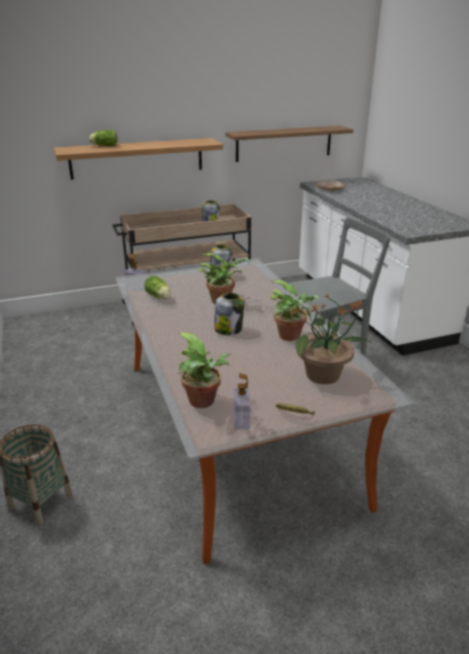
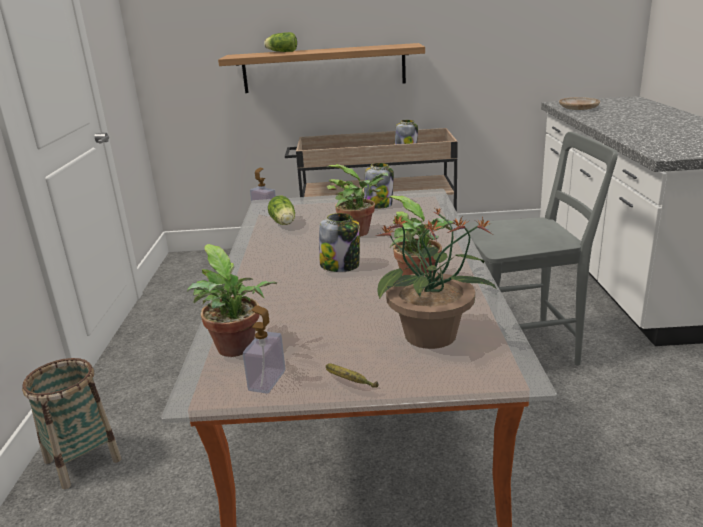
camera: 20 degrees right, 5 degrees down
shelf [226,126,353,162] -> none

